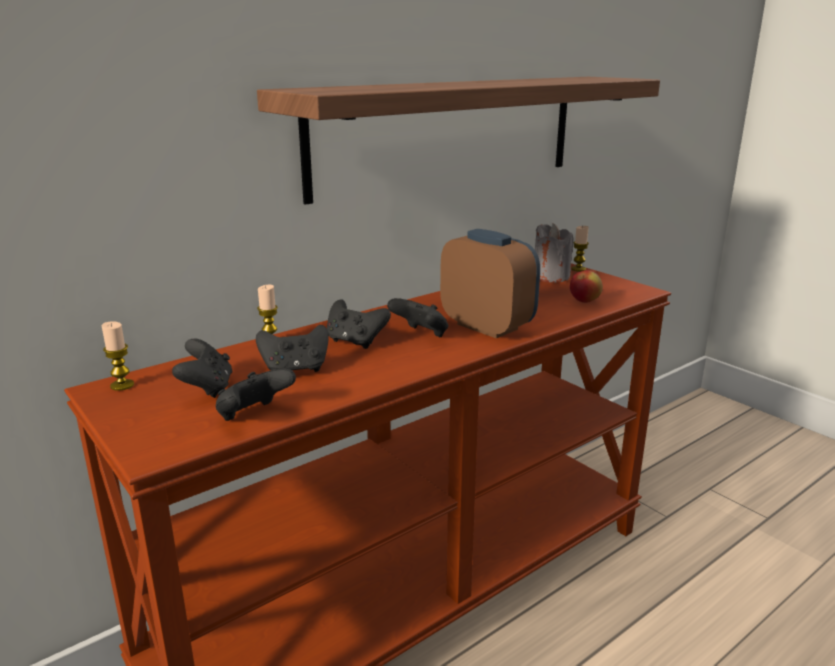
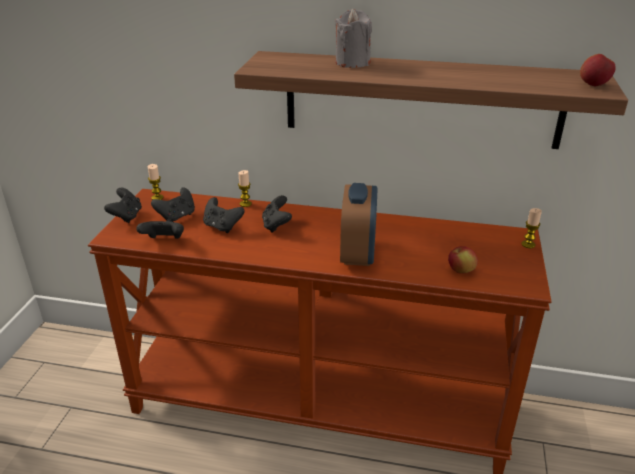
camera: 50 degrees right, 10 degrees up
black game controller [387,298,449,337] -> black game controller moved to [104,188,142,223]
grey candle [535,223,574,282] -> grey candle moved to [335,8,372,68]
none -> apple [580,54,616,86]

